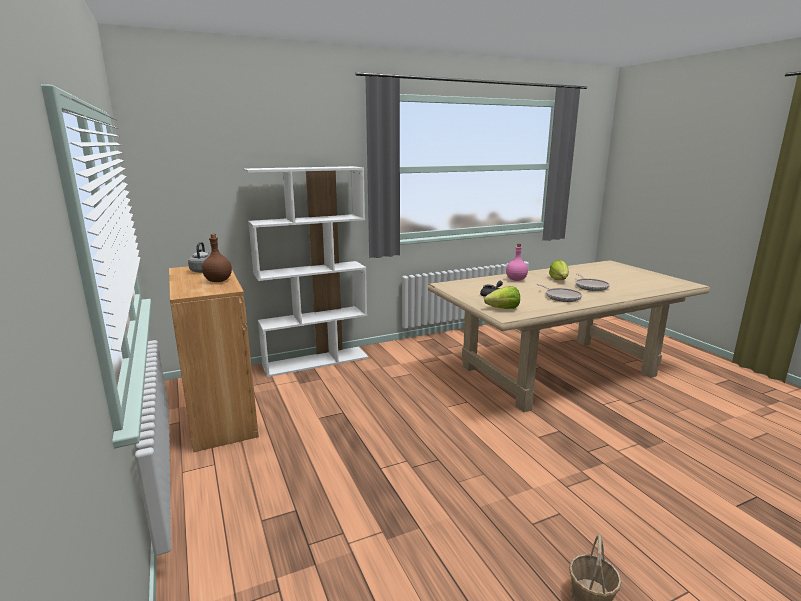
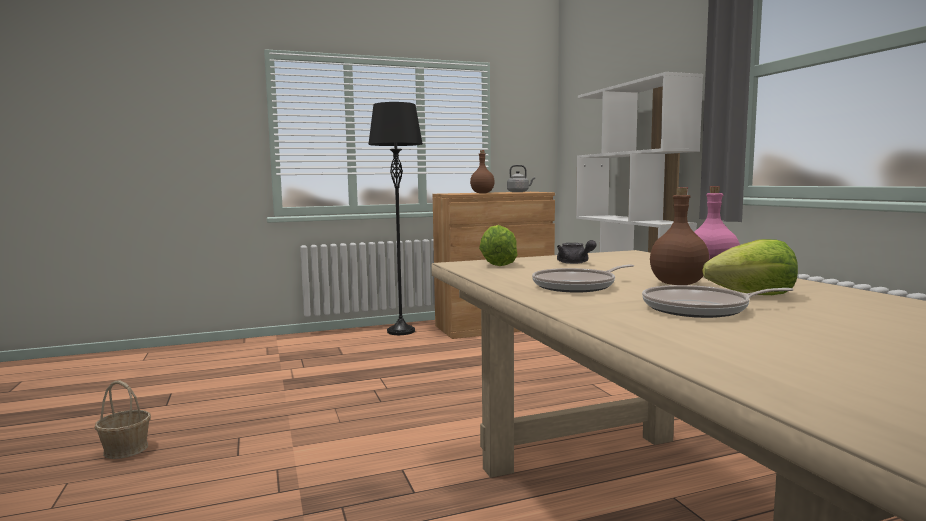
camera: 95 degrees right, 10 degrees down
none -> black floor lamp [368,102,422,335]
none -> brown bottle [650,188,709,285]

